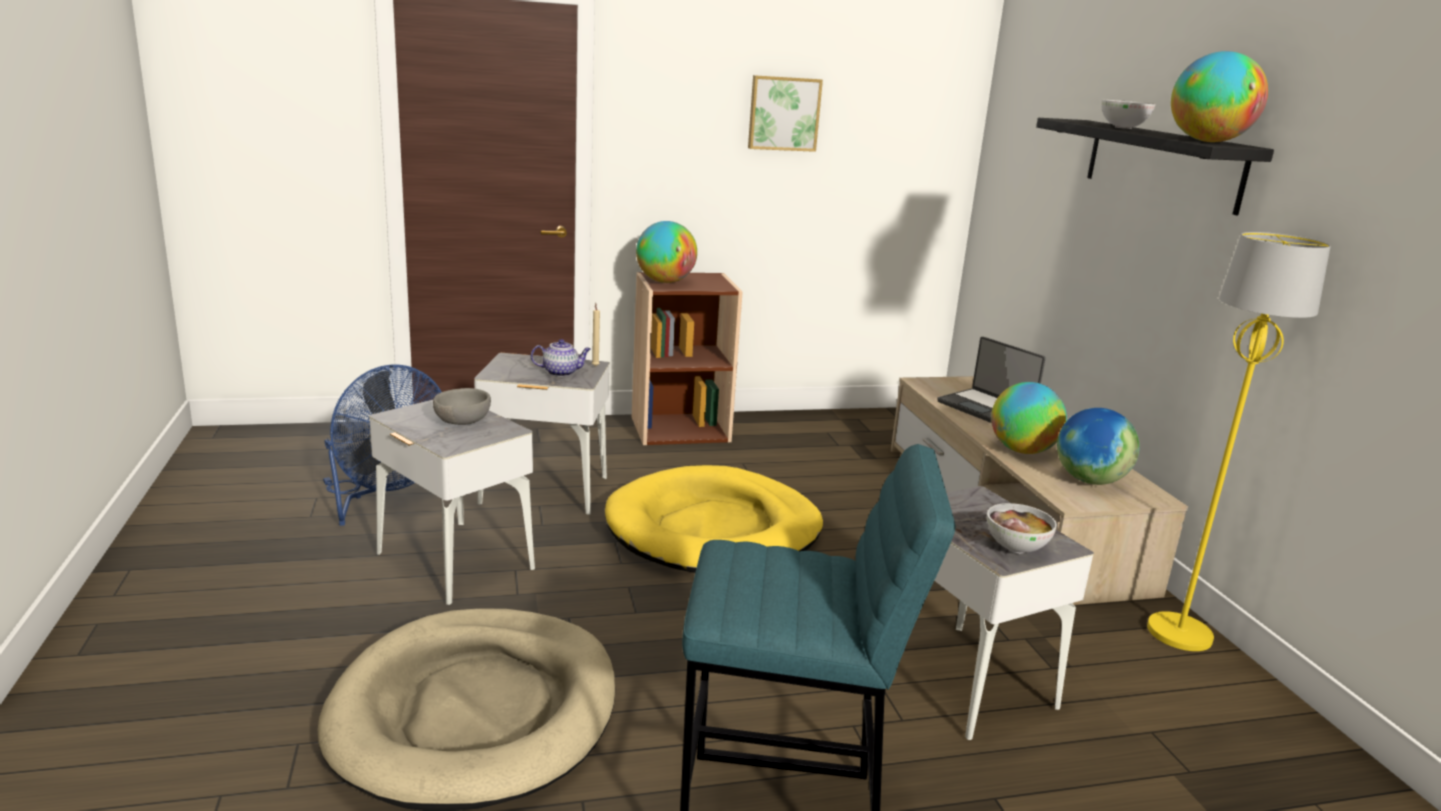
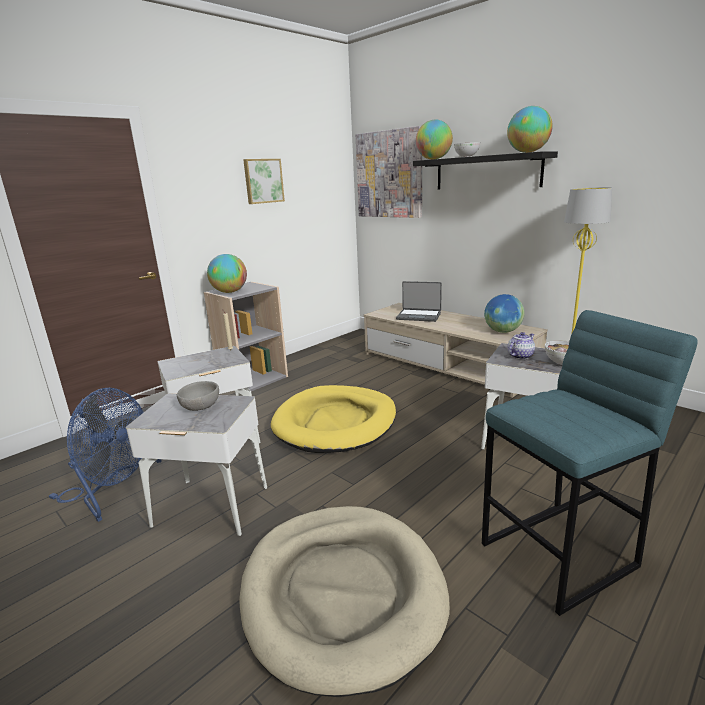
camera: 30 degrees left, 0 degrees up
teapot [531,339,591,377] -> teapot moved to [508,332,535,359]
brown bookcase [632,272,743,445] -> grey bookcase [204,282,288,391]
globe [991,382,1067,454] -> globe moved to [416,120,453,160]
none -> picture [356,126,422,218]

